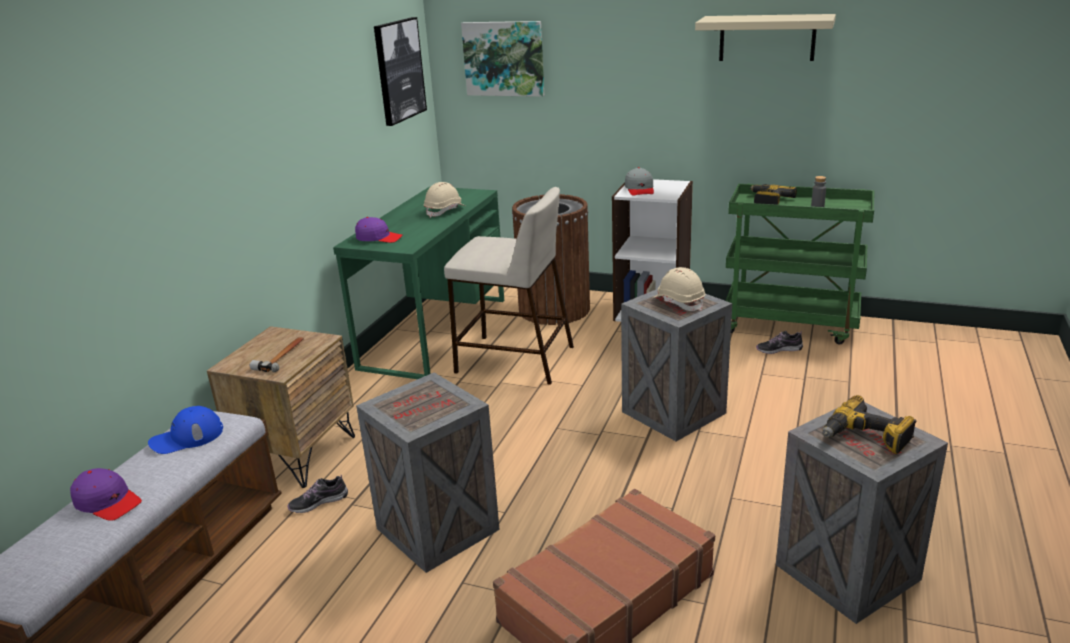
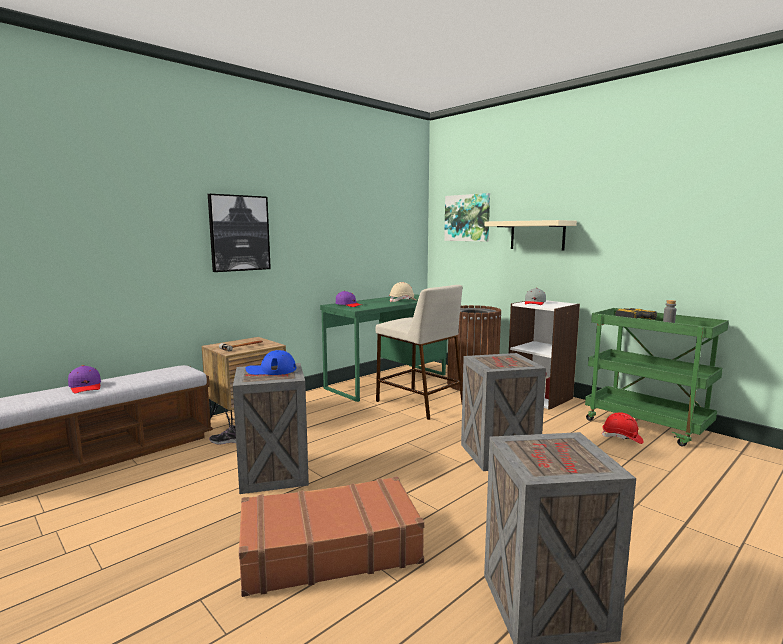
camera: 25 degrees right, 15 degrees down
blue cap [148,406,223,454] -> blue cap moved to [245,350,296,375]
picture [374,17,427,126] -> picture moved to [208,194,271,272]
beige hard hat [653,267,706,311] -> none
beige shelf [695,14,836,61] -> beige shelf moved to [484,220,577,251]
shoe [756,331,803,354] -> red hard hat [601,412,644,444]
power drill [822,395,916,454] -> none

